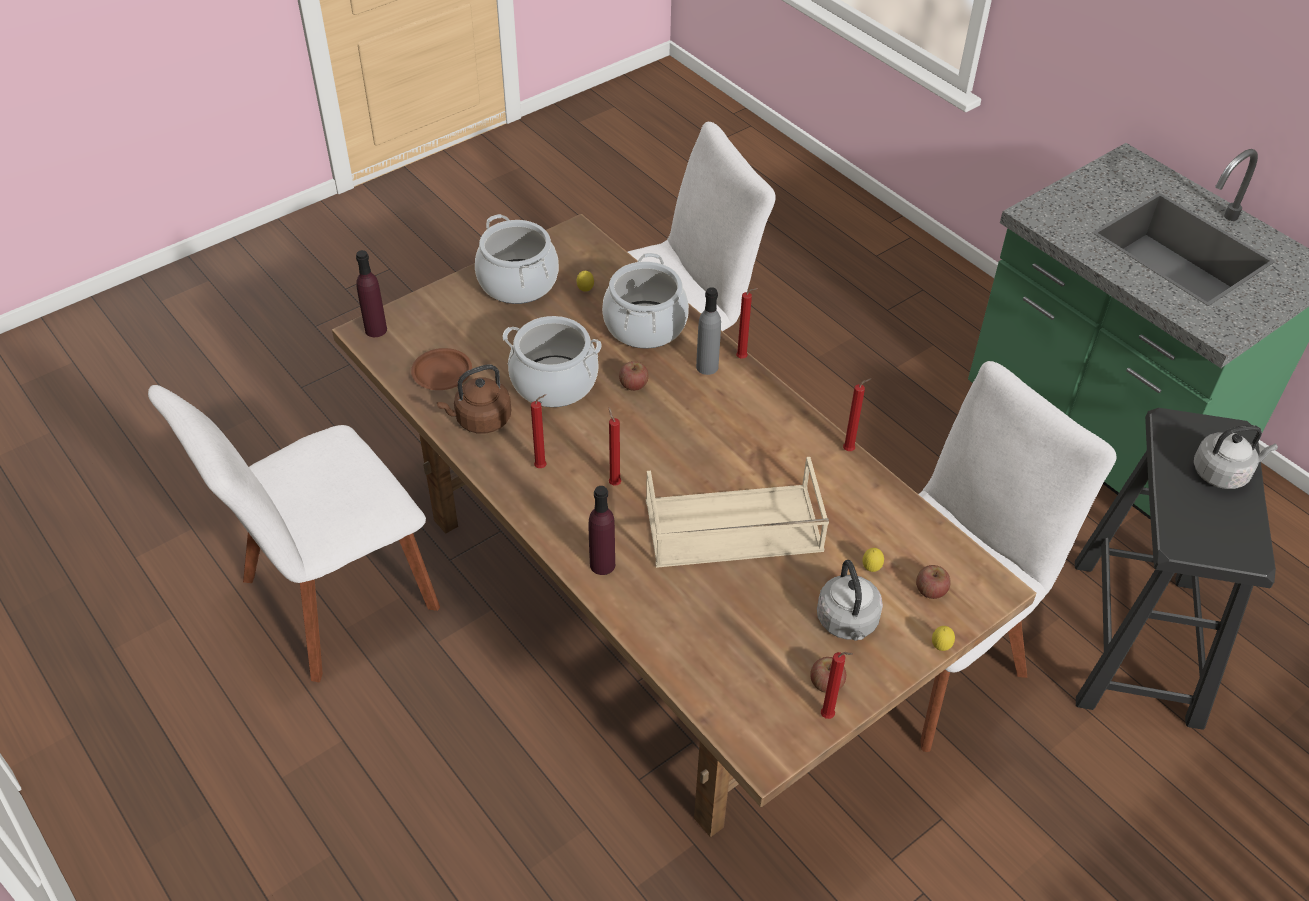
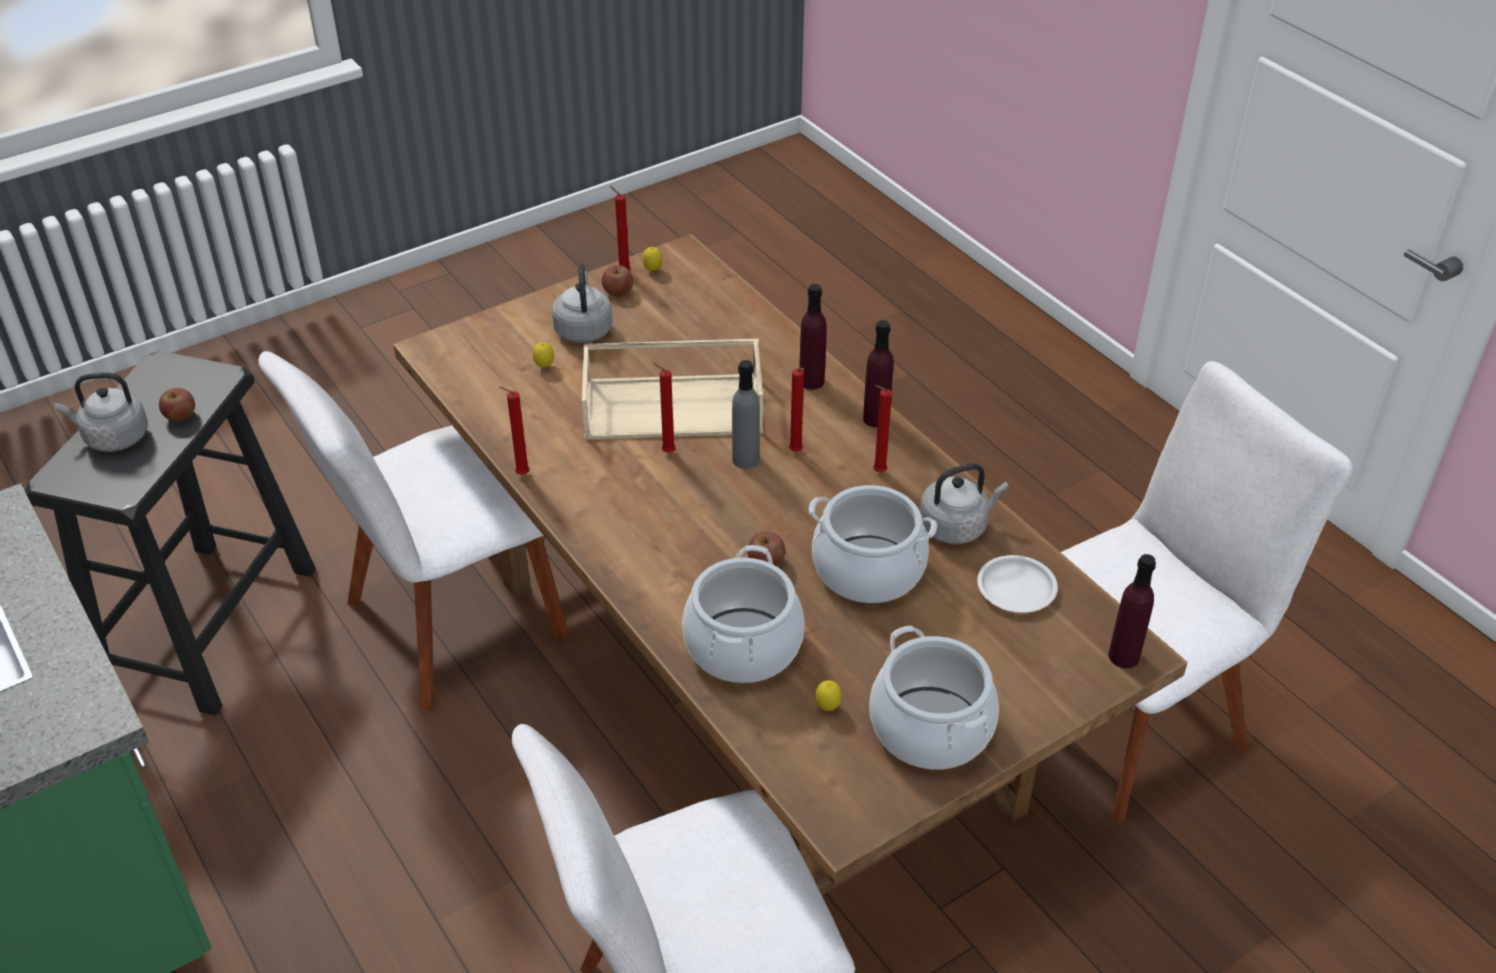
camera: 175 degrees left, 5 degrees down
brown plate [411,348,472,390] -> white plate [977,555,1058,613]
brown kettle [437,364,511,434] -> grey kettle [920,463,1009,544]
grey bottle [696,287,721,375] -> grey bottle moved to [732,360,760,469]
red candle [736,288,758,358] -> red candle moved to [653,363,675,453]
apple [916,565,951,599] -> apple moved to [159,388,195,422]
lemon [932,626,955,651] -> lemon moved to [643,247,662,271]
none -> purple bottle [863,320,894,427]

